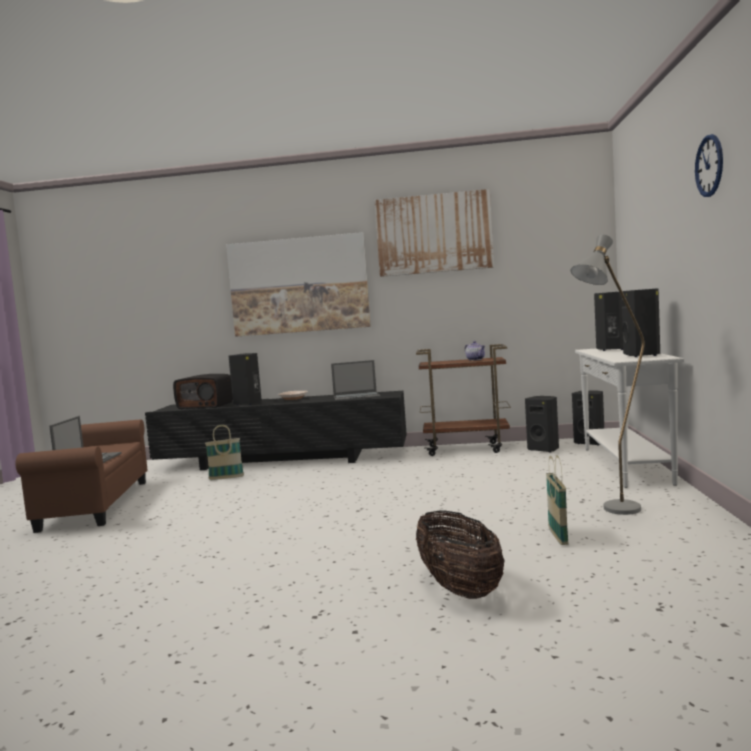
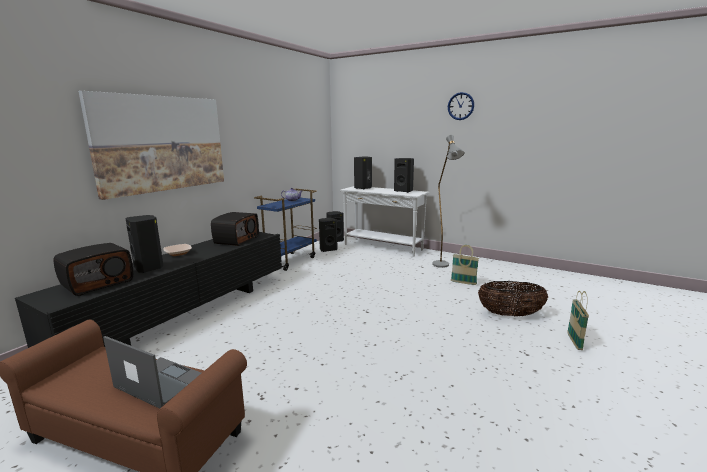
camera: 65 degrees left, 10 degrees up
basket [205,425,244,480] -> basket moved to [567,291,589,350]
laptop [331,360,381,401] -> radio [211,212,259,246]
picture [374,189,494,277] -> none
brown cart [416,344,511,456] -> blue cart [254,189,317,271]

